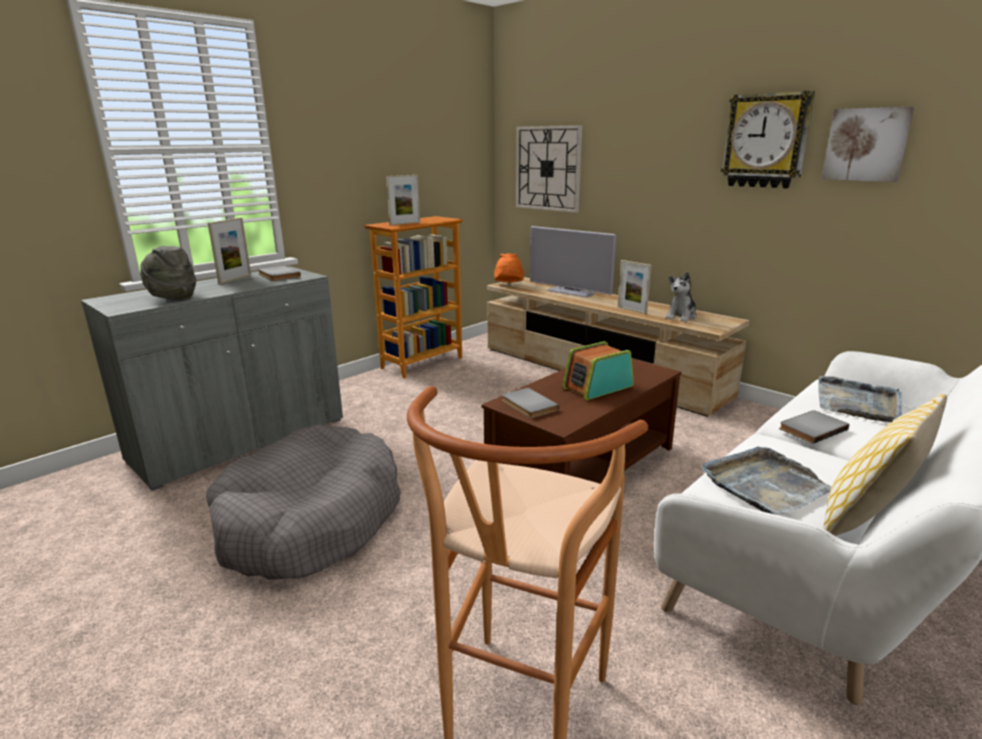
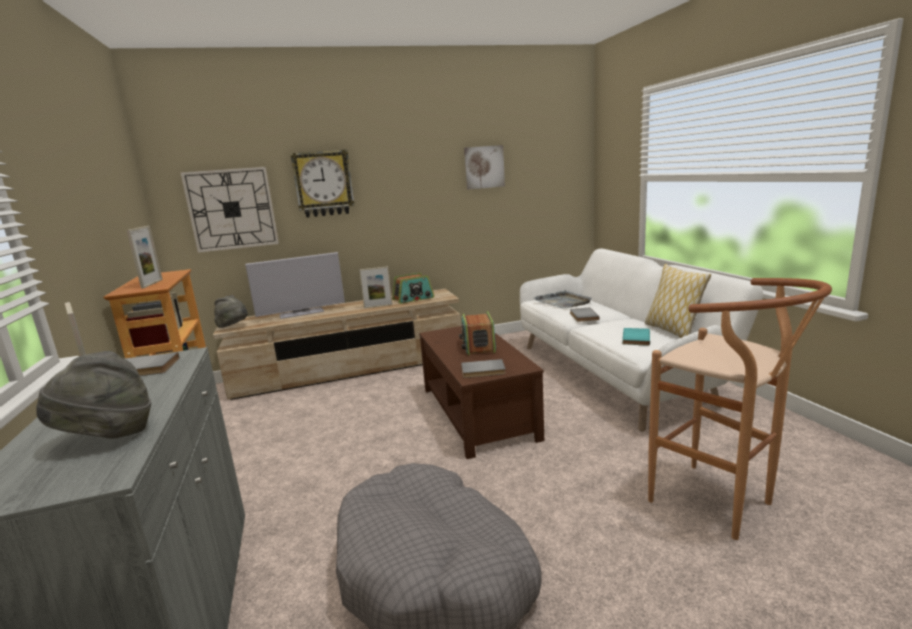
camera: 60 degrees left, 5 degrees down
orange hat [494,253,524,283] -> grey hat [214,295,248,328]
plush toy [666,272,697,322] -> radio [392,273,434,304]
grey tray [702,447,832,515] -> turquoise book [622,328,650,346]
wall clock [721,91,815,188] -> wall clock moved to [290,150,354,218]

